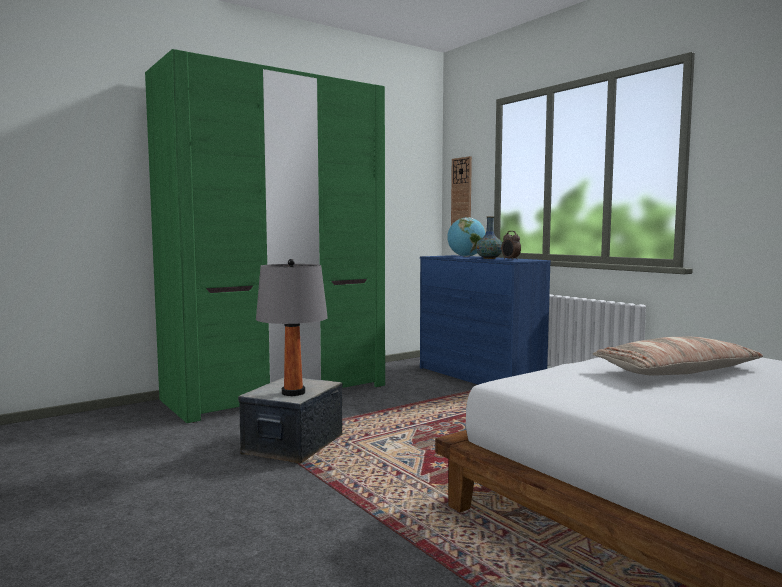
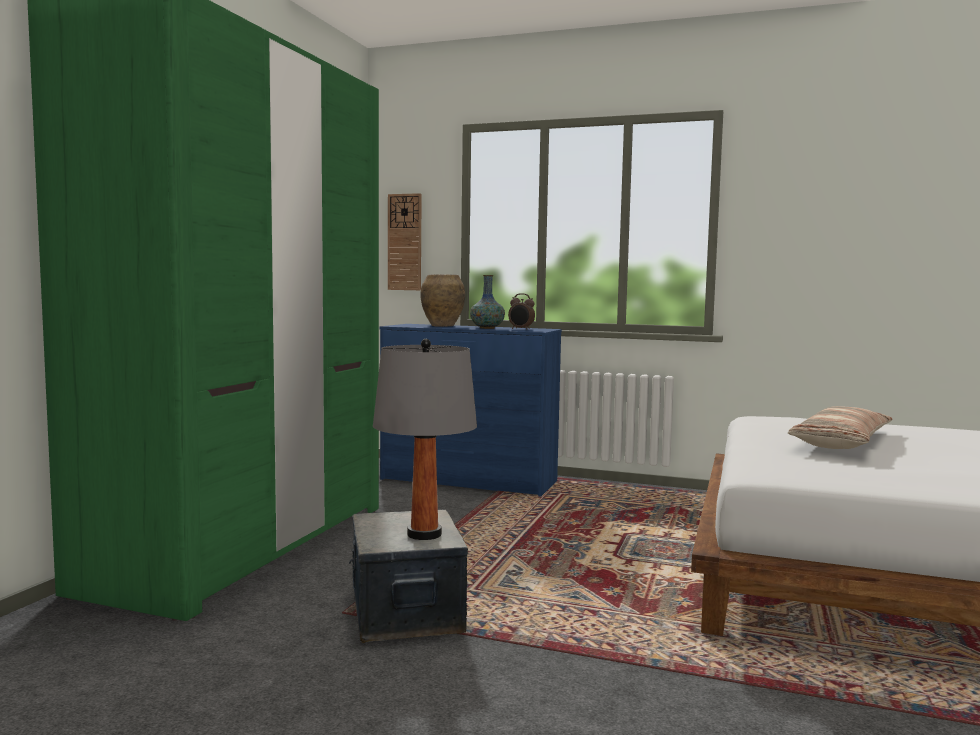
camera: 35 degrees left, 0 degrees up
globe [447,217,486,257] -> brown vase [420,274,465,327]

